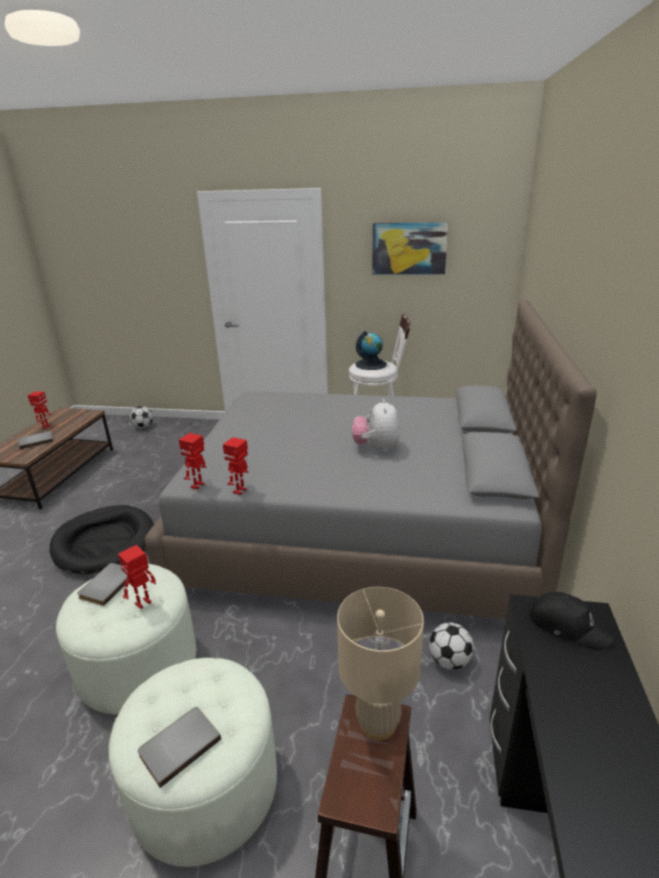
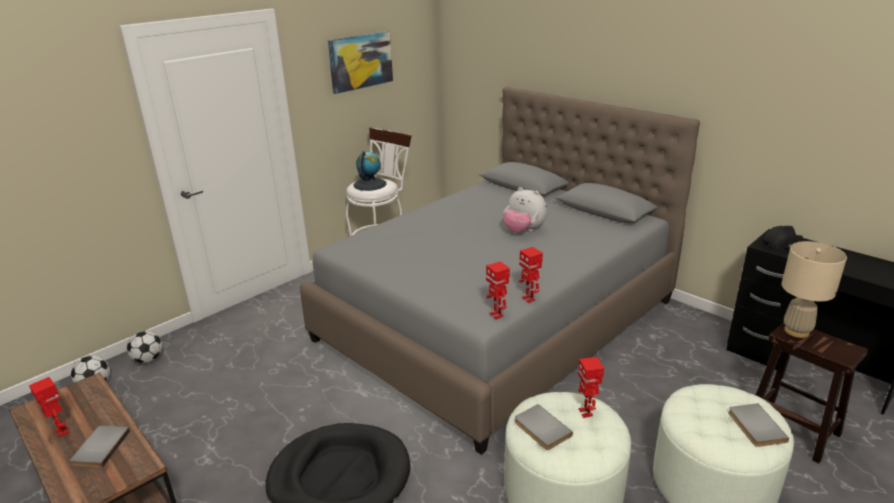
camera: 55 degrees left, 0 degrees up
football [429,622,474,669] -> football moved to [127,331,162,363]

